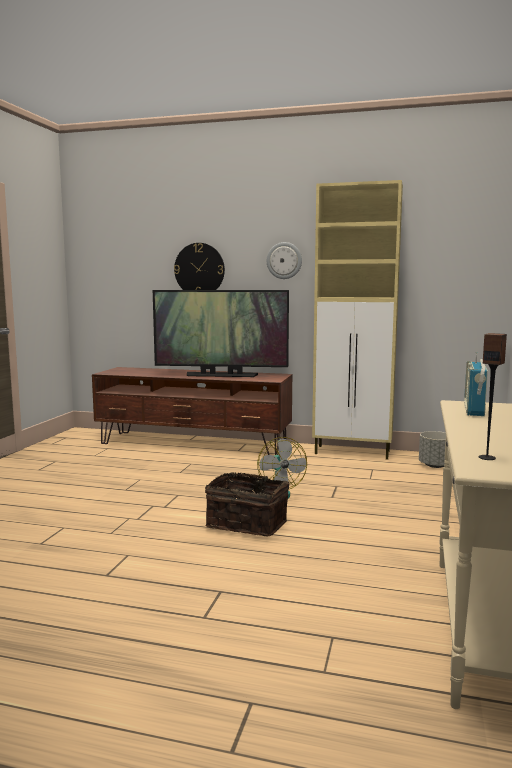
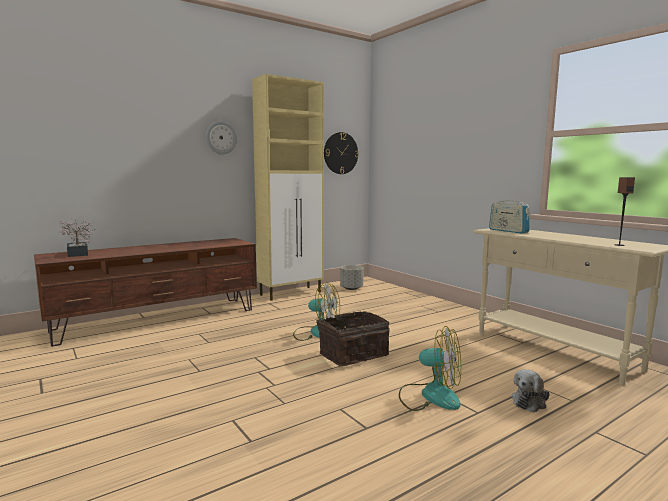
camera: 50 degrees left, 0 degrees up
television [153,290,289,377] -> none
wall clock [174,243,225,290] -> wall clock moved to [324,132,359,174]
none -> potted plant [59,218,95,257]
none -> fan [399,326,461,411]
none -> plush toy [511,369,550,412]

